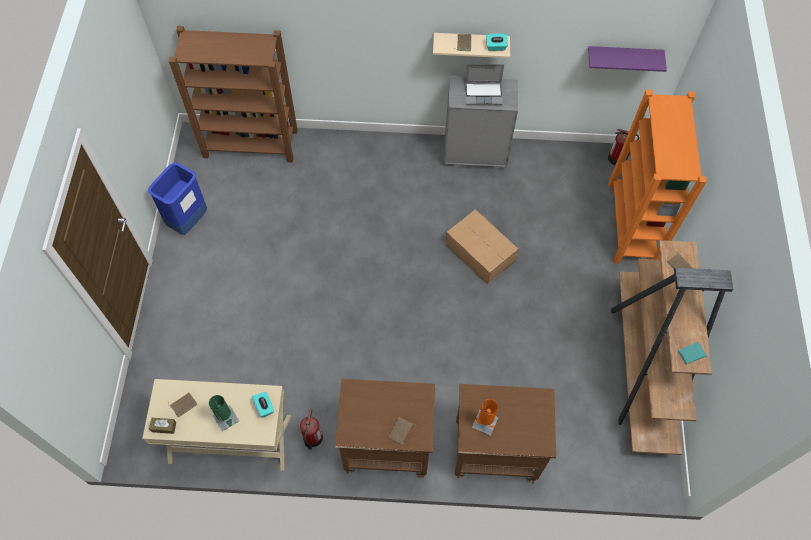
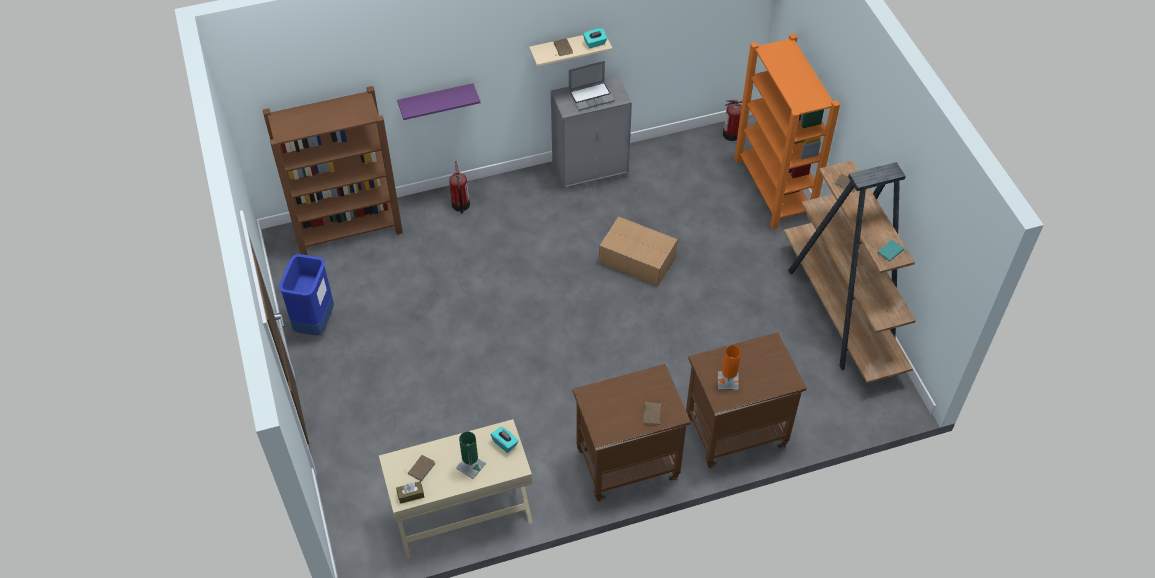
camera: 20 degrees left, 10 degrees down
fire extinguisher [300,409,323,450] -> fire extinguisher moved to [449,161,470,214]
purple shelf [588,46,667,72] -> purple shelf moved to [397,83,480,120]

